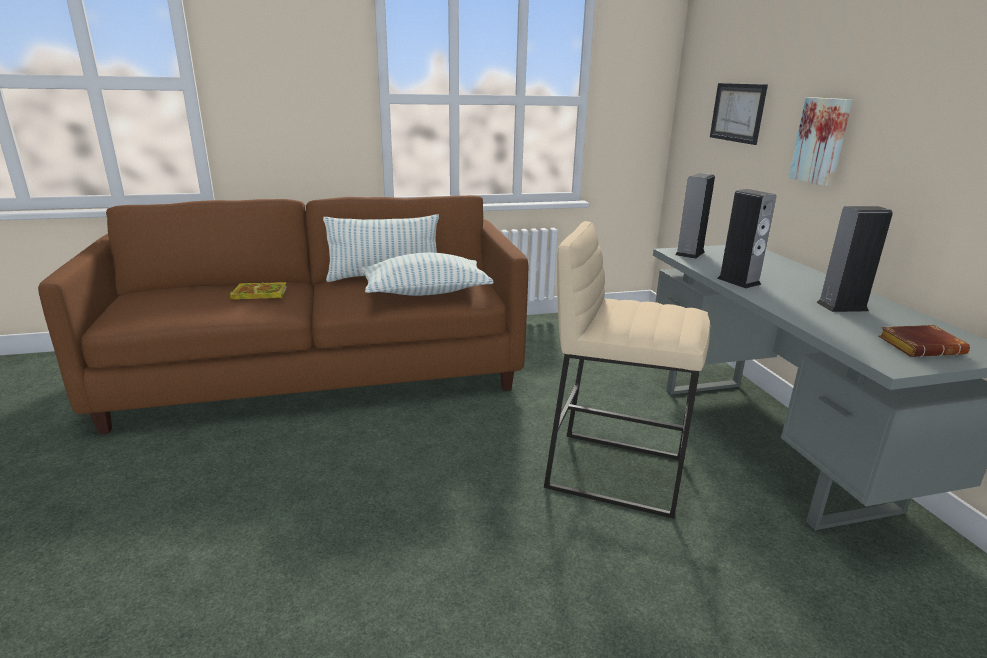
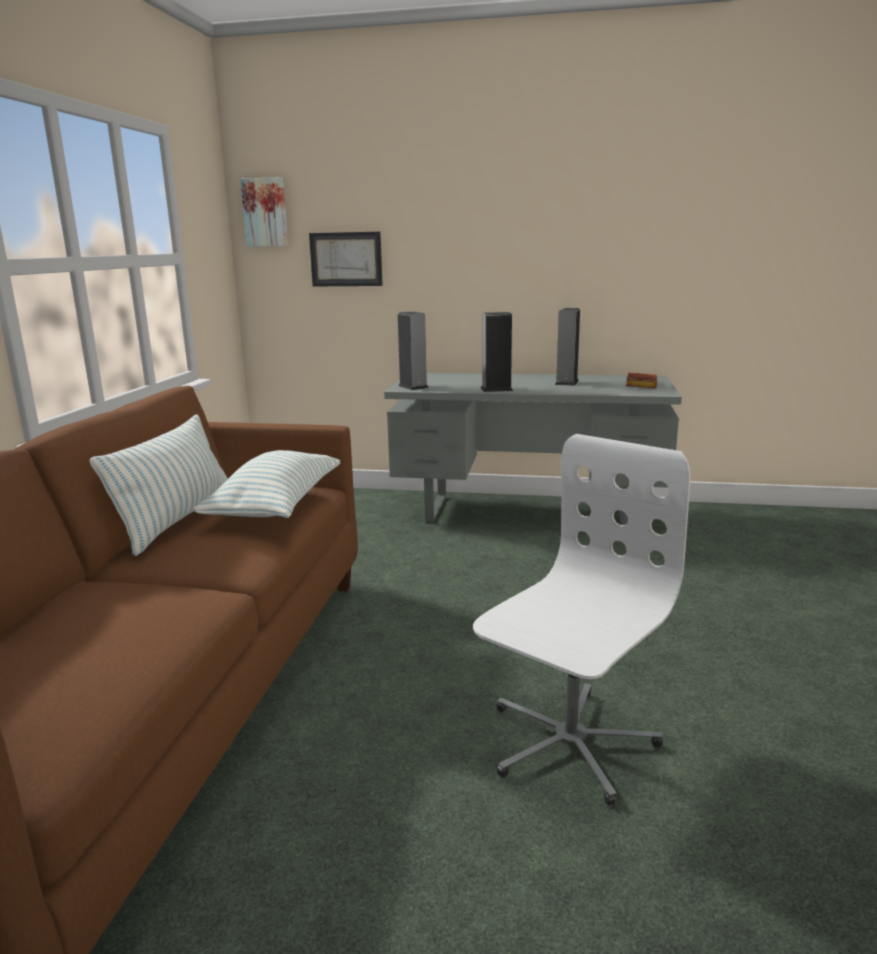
camera: 65 degrees left, 5 degrees down
book [230,282,287,299] -> none
beige stool [544,221,710,519] -> none
picture [789,97,853,186] -> picture moved to [240,177,288,247]
none -> white office chair [473,434,690,806]

